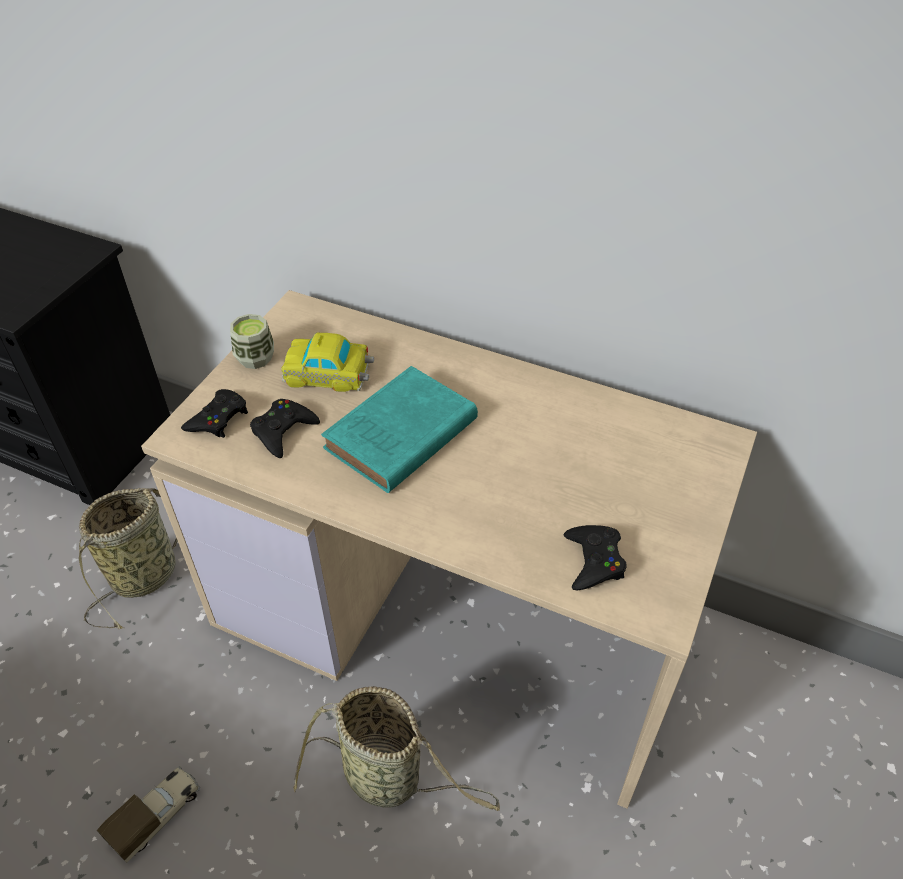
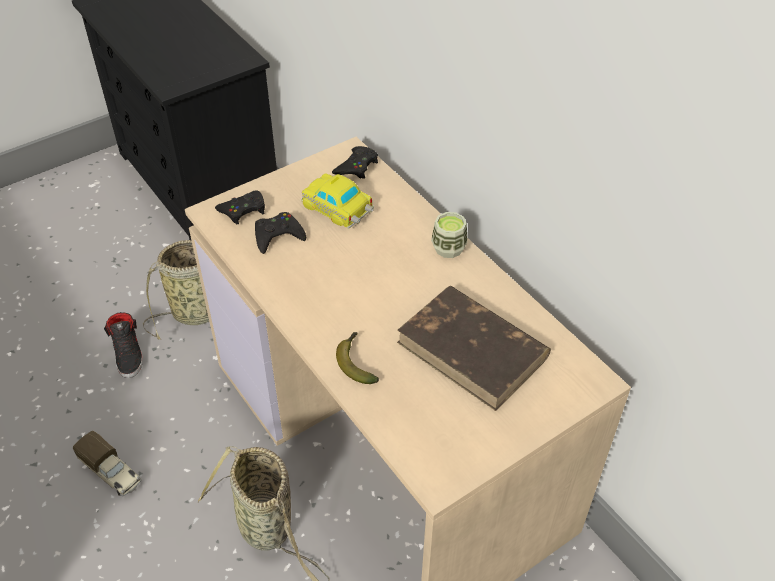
camera: 30 degrees right, 0 degrees up
toy truck [97,766,200,863] -> toy truck turned 60 degrees clockwise [73,431,142,496]
cup [230,314,274,369] -> cup moved to [431,212,468,258]
turquoise book [321,366,478,493] -> none
black game controller [564,525,627,590] -> black game controller moved to [332,146,378,179]
none -> black shoe [104,312,143,378]
none -> banana [336,332,379,384]
none -> brown book [397,286,551,411]

